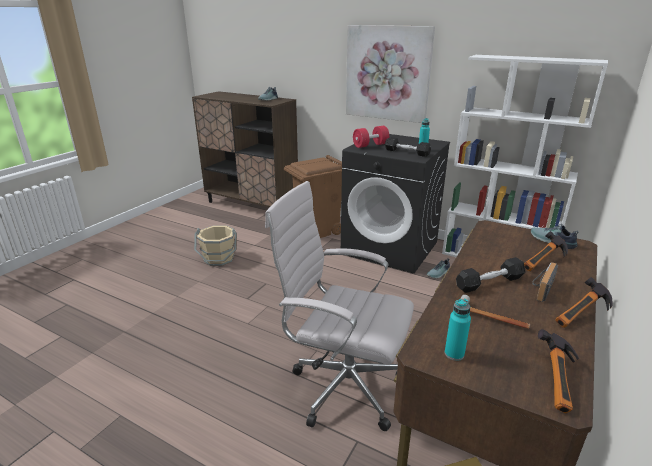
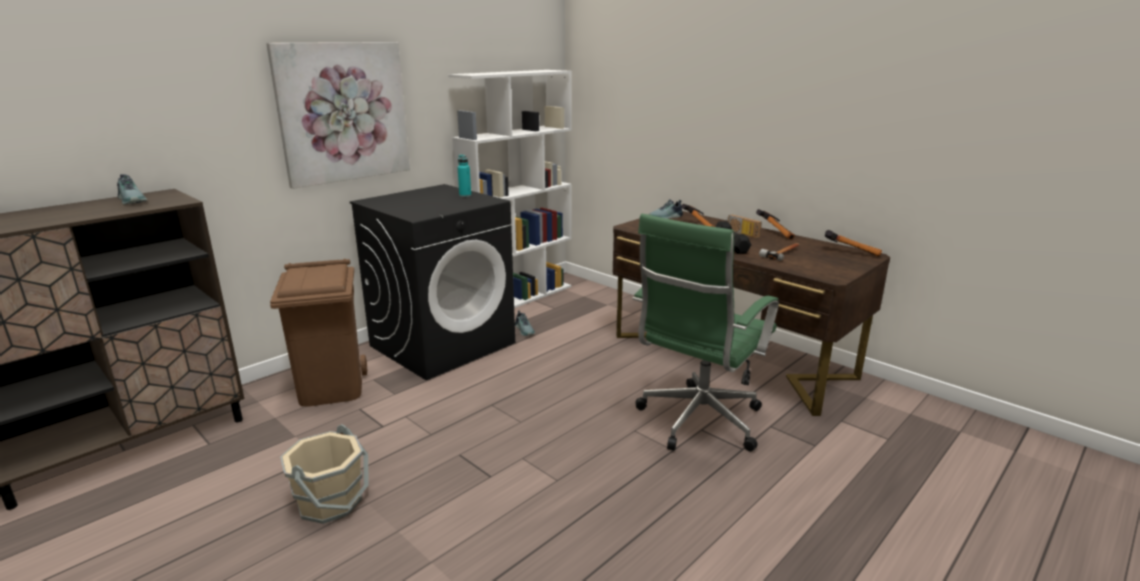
camera: 75 degrees left, 5 degrees down
white office chair [265,181,414,431] -> green office chair [632,214,779,452]
red dumbbell [353,126,389,148] -> none
black dumbbell [385,137,431,157] -> none
turquoise bottle [445,299,471,361] -> none

